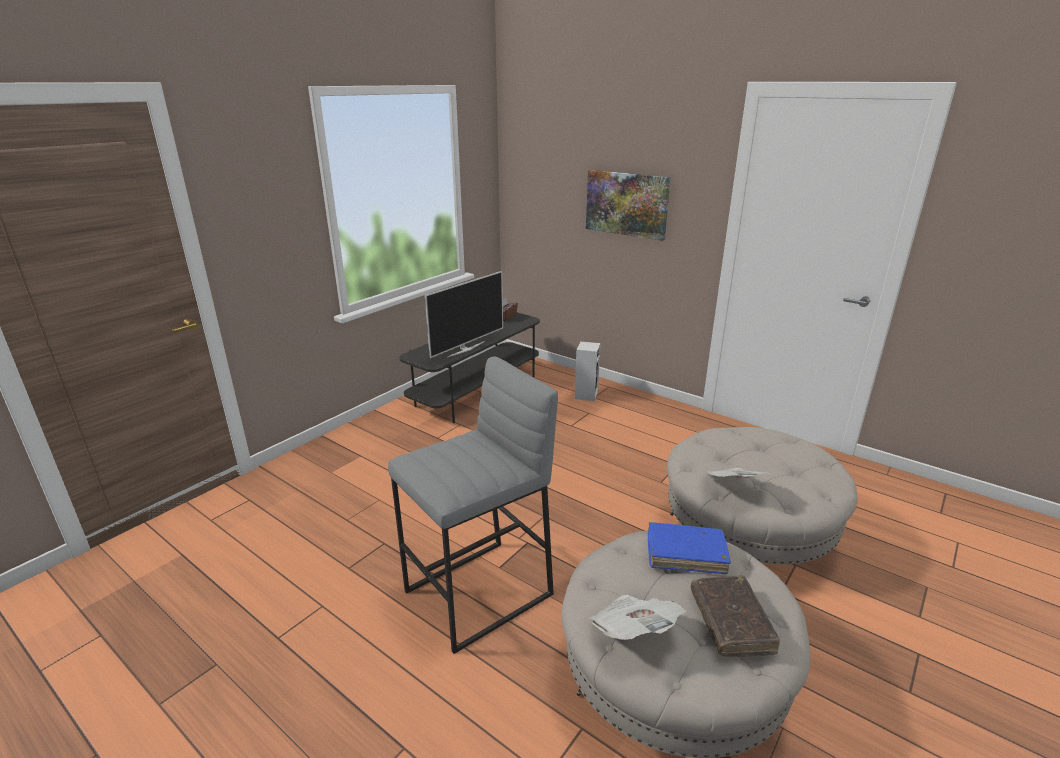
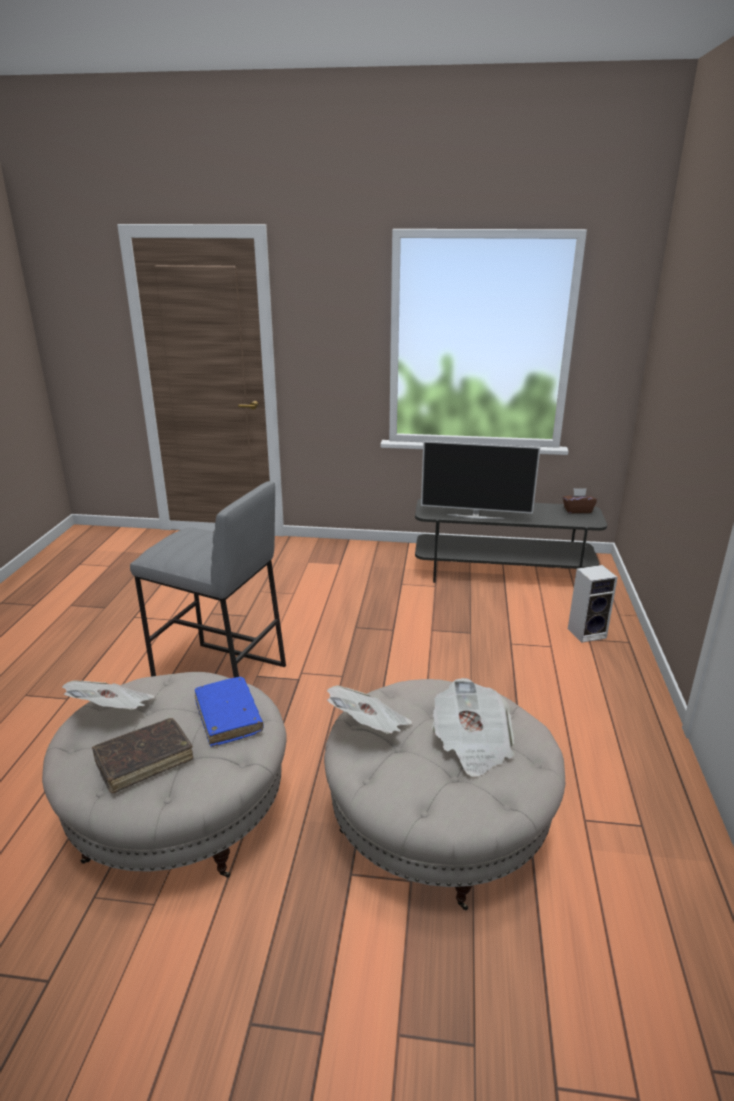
camera: 60 degrees right, 0 degrees up
picture [586,170,671,241] -> none
none -> newspaper [432,678,514,777]

